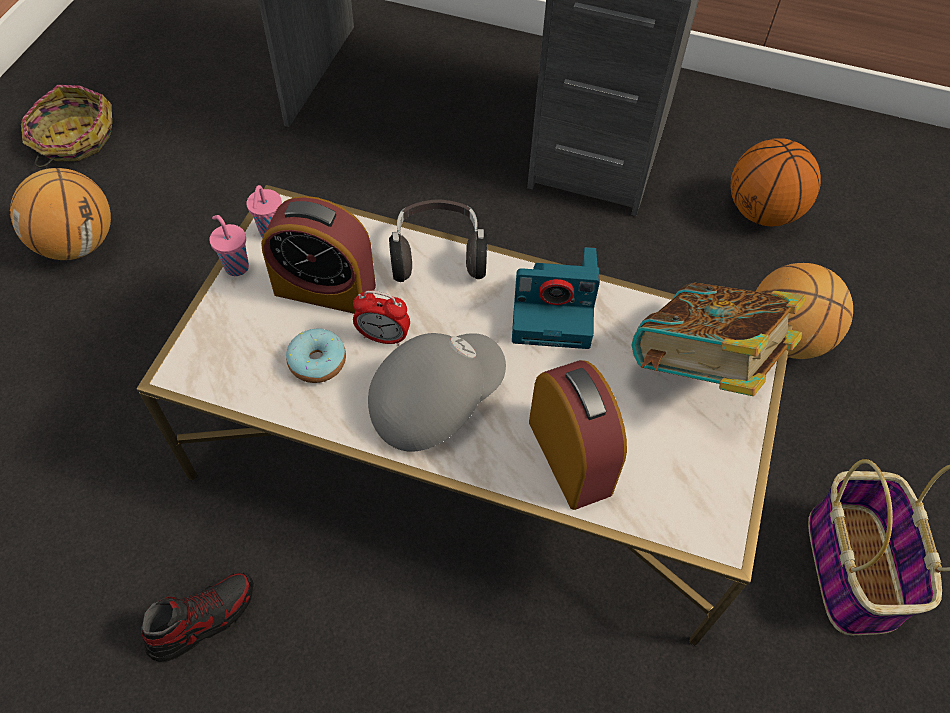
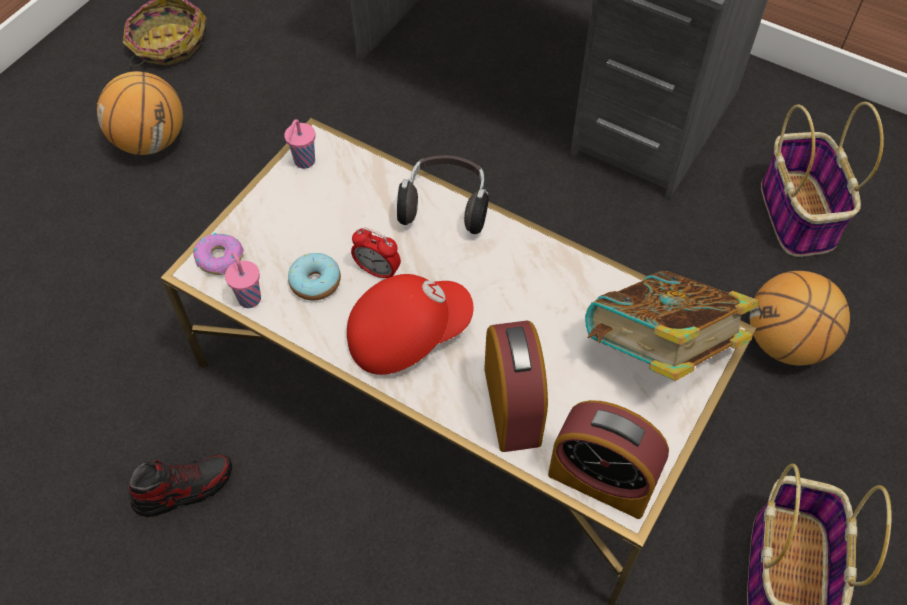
camera: 15 degrees right, 0 degrees up
pink cup [209,215,249,276] -> pink cup moved to [225,252,261,308]
alarm clock [261,196,376,314] -> alarm clock moved to [548,400,669,519]
grey cap [368,333,506,452] -> red cap [347,274,474,375]
camera [512,247,600,349] -> none
basketball [730,138,821,227] -> basket [761,102,884,257]
none -> donut [193,233,244,275]

